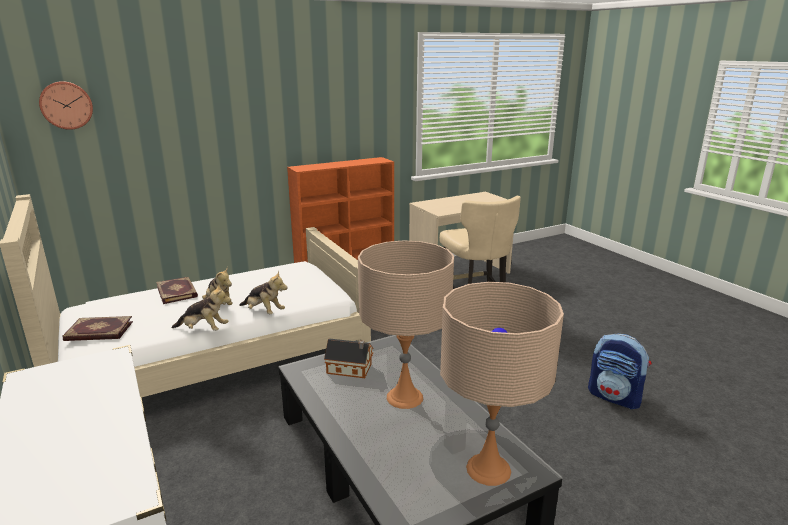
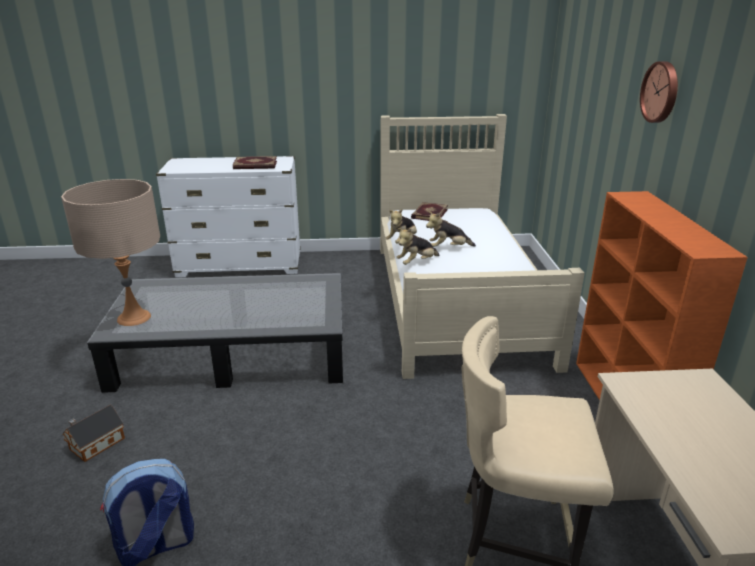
camera: 115 degrees right, 5 degrees up
wall clock [39,81,93,130] -> wall clock moved to [640,61,678,123]
book [156,277,198,304] -> book moved to [233,156,277,169]
toy house [324,339,374,378] -> toy house moved to [62,405,125,462]
beige table lamp [358,240,454,409] -> none

